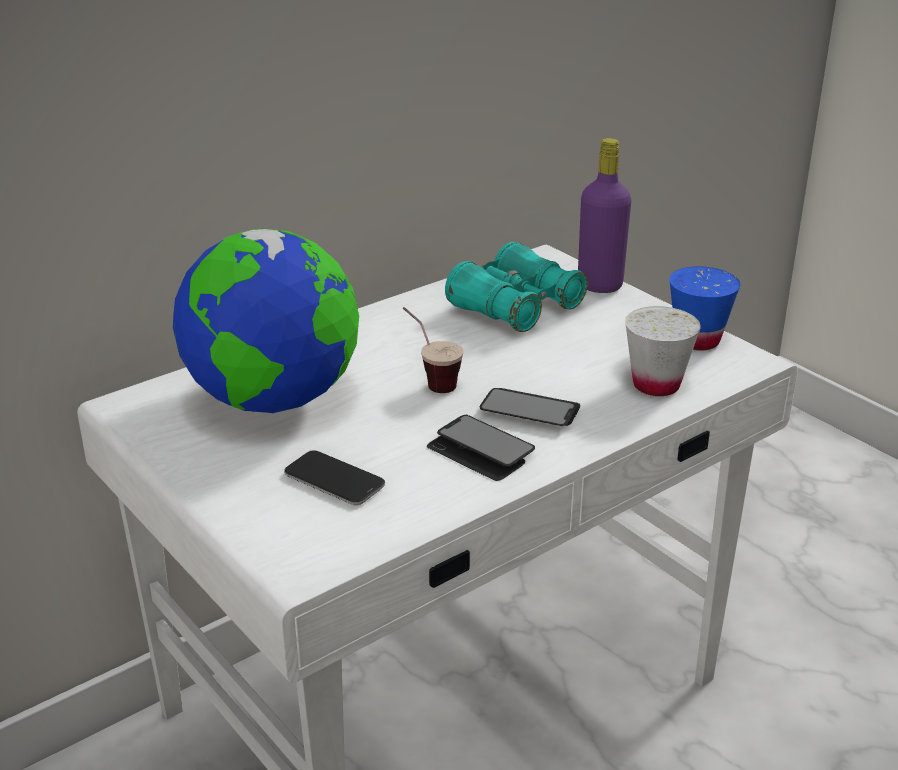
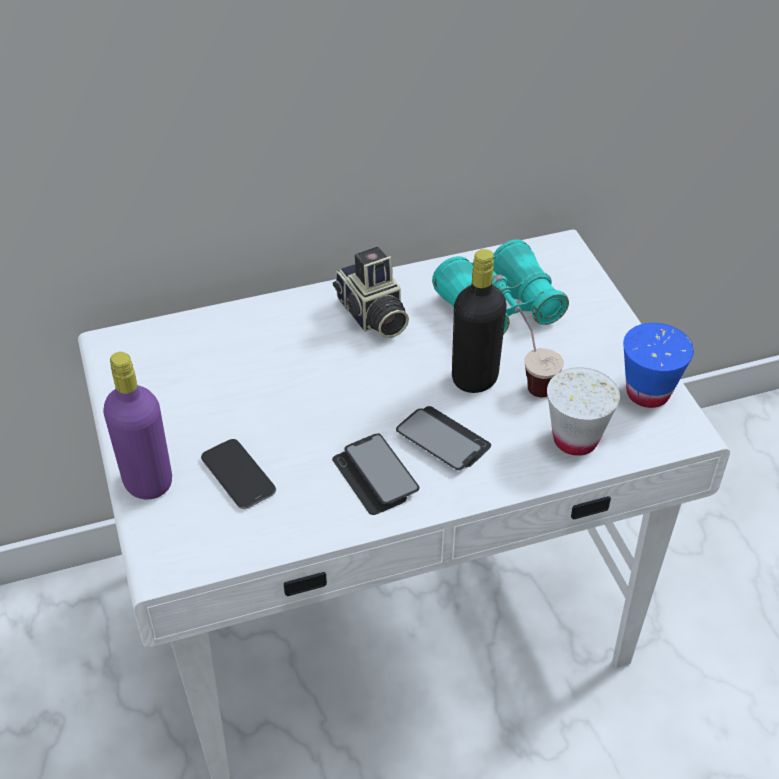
camera: 20 degrees right, 15 degrees up
globe [173,228,359,413] -> none
cup [403,307,463,393] -> cup moved to [520,310,564,397]
purple bottle [578,138,631,293] -> purple bottle moved to [103,352,172,499]
none -> camera [333,247,409,338]
none -> black bottle [452,249,507,393]

